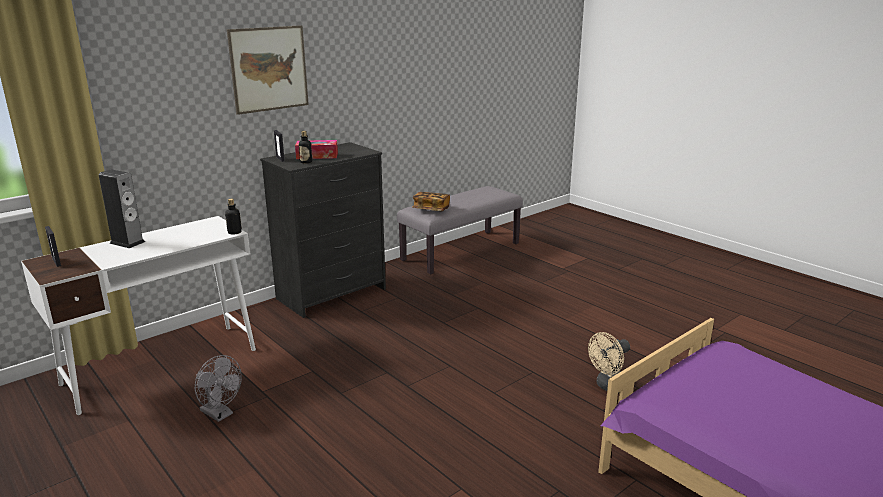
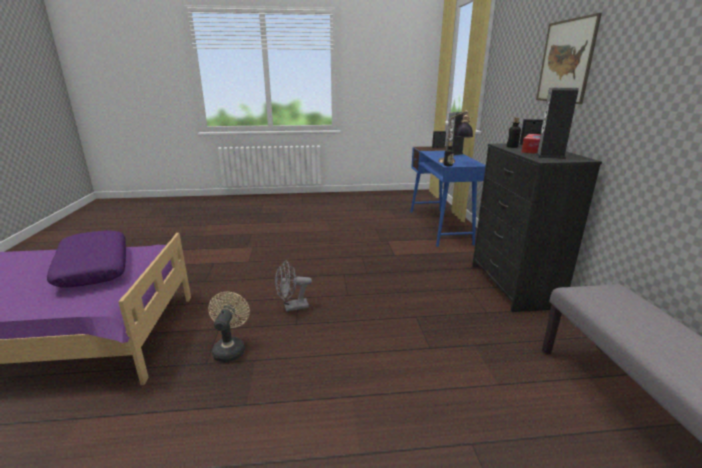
camera: 125 degrees right, 0 degrees up
white desk [21,216,256,415] -> blue desk [410,146,486,247]
grey fan [195,355,242,422] -> grey fan moved to [275,261,312,312]
book [412,192,450,211] -> none
none -> purple pillow [47,230,126,288]
none -> table lamp [438,110,473,163]
none -> speaker [535,88,579,159]

